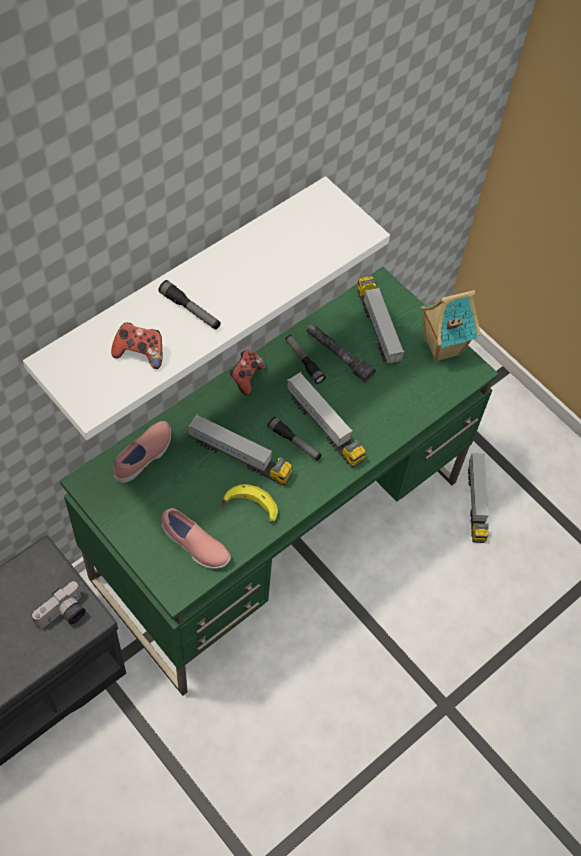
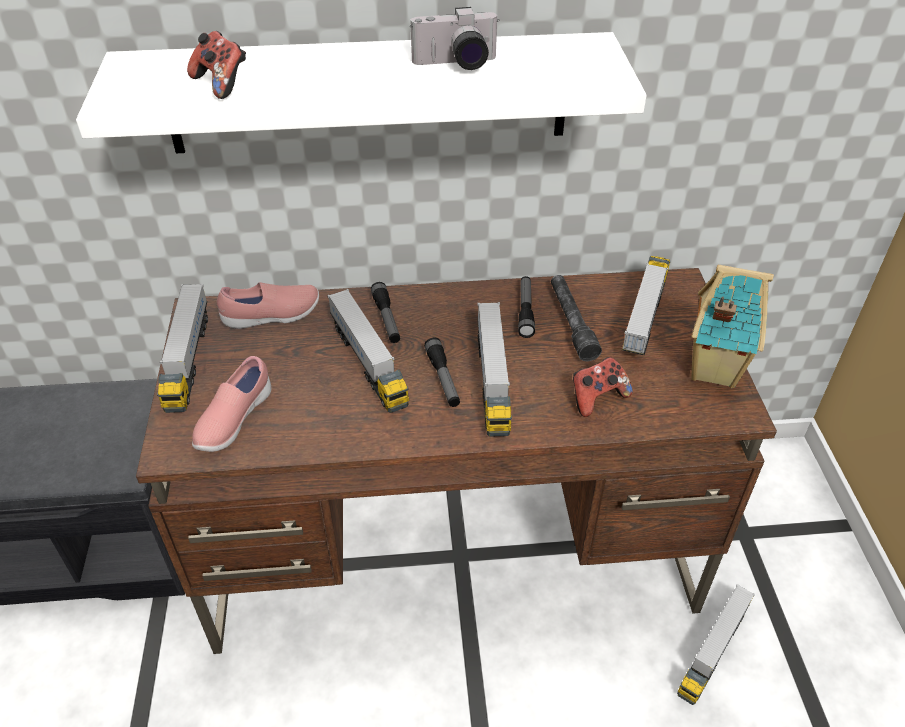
camera: 40 degrees right, 15 degrees down
camera [31,581,86,629] -> camera moved to [410,7,500,70]
green desk [60,267,499,696] -> brown desk [136,268,777,654]
flashlight [158,280,221,330] -> flashlight moved to [371,282,400,343]
pink shoe [161,508,231,569] -> pink shoe turned 45 degrees clockwise [192,356,272,452]
banana [220,484,278,524] -> none
game controller [230,350,266,395] -> game controller moved to [573,357,633,417]
none -> toy truck [157,284,208,413]

